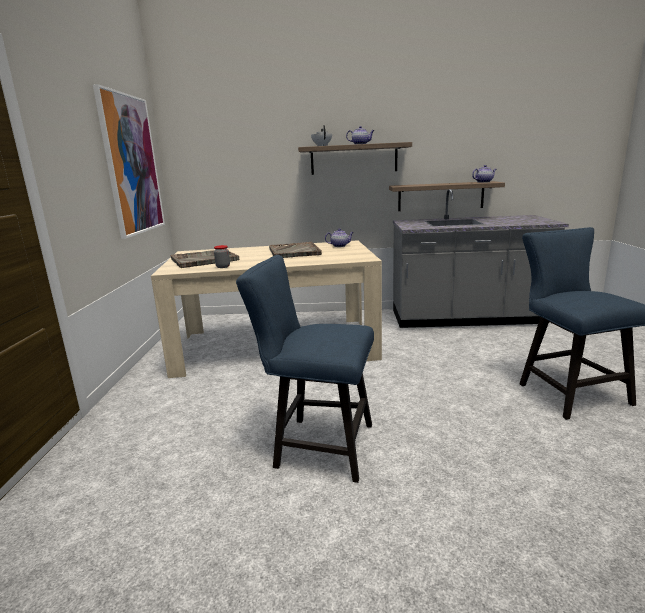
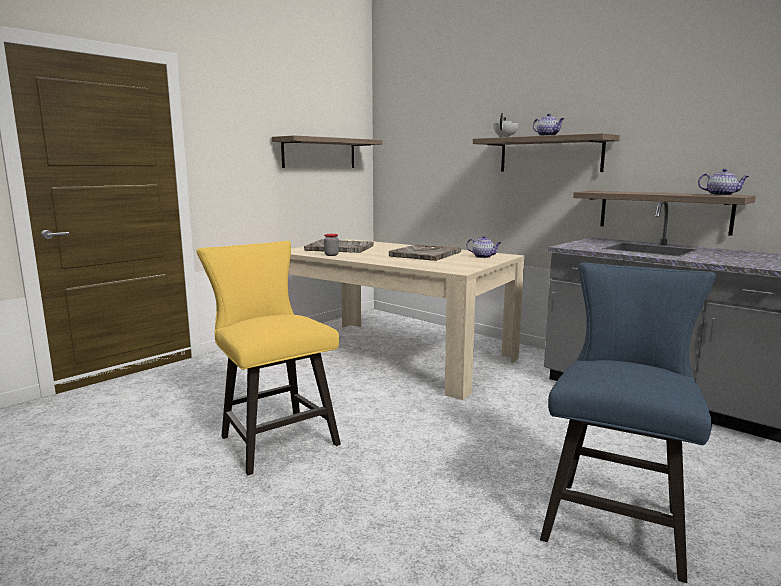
camera: 40 degrees right, 5 degrees down
picture [93,84,165,239] -> shelf [272,135,382,168]
blue chair [236,255,374,483] -> yellow chair [197,241,341,475]

